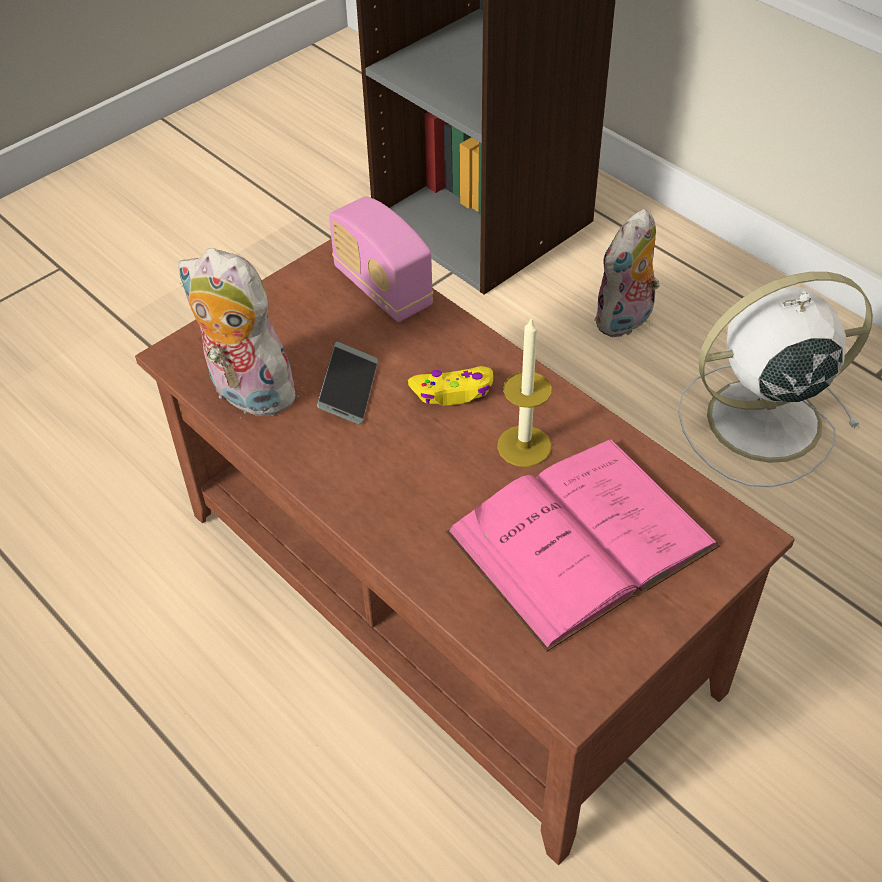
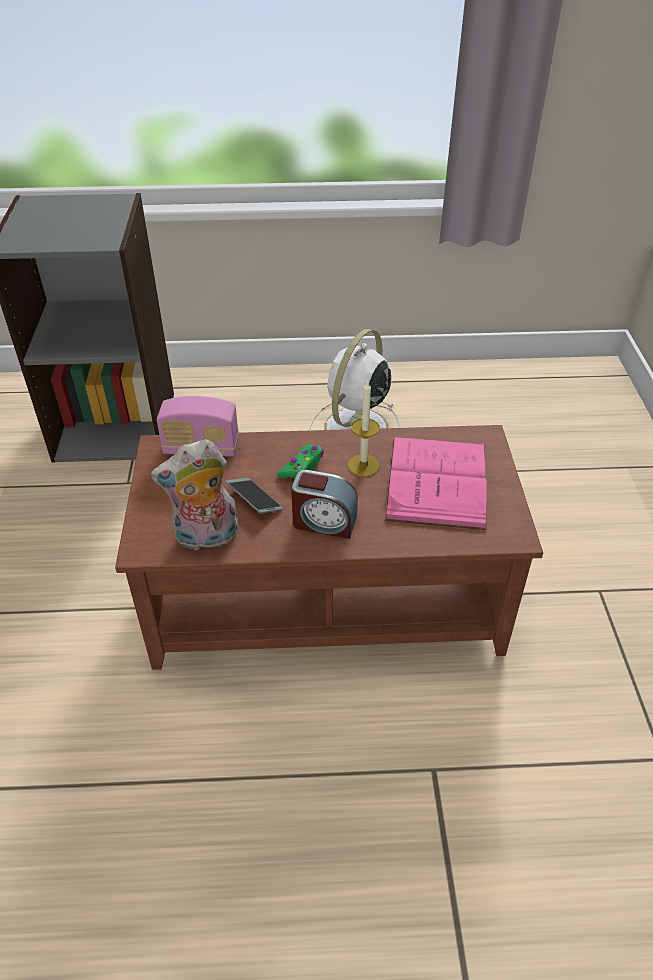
camera: 50 degrees left, 5 degrees down
yellow game controller [408,366,493,406] -> green game controller [277,445,324,479]
plush toy [594,209,660,338] -> none
none -> alarm clock [291,470,358,539]

